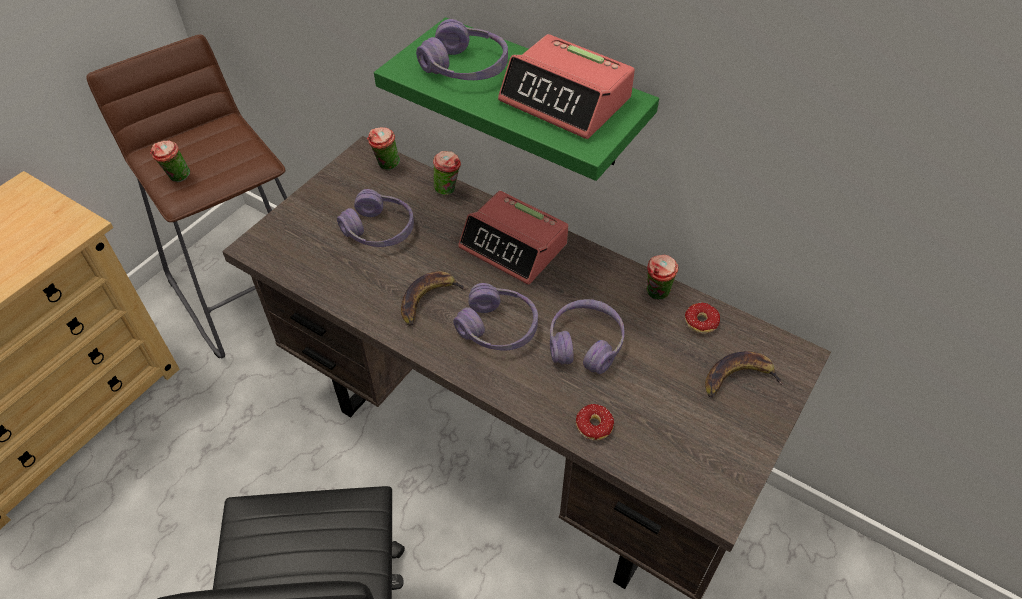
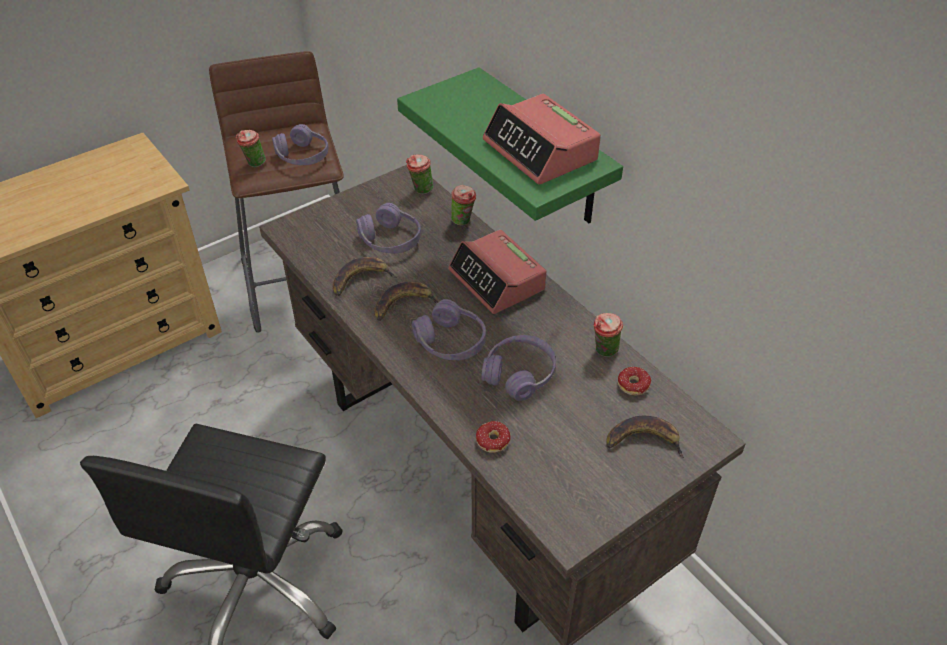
camera: 20 degrees right, 5 degrees down
purple headphones [416,19,508,80] -> purple headphones moved to [272,124,328,165]
none -> banana [333,257,397,296]

